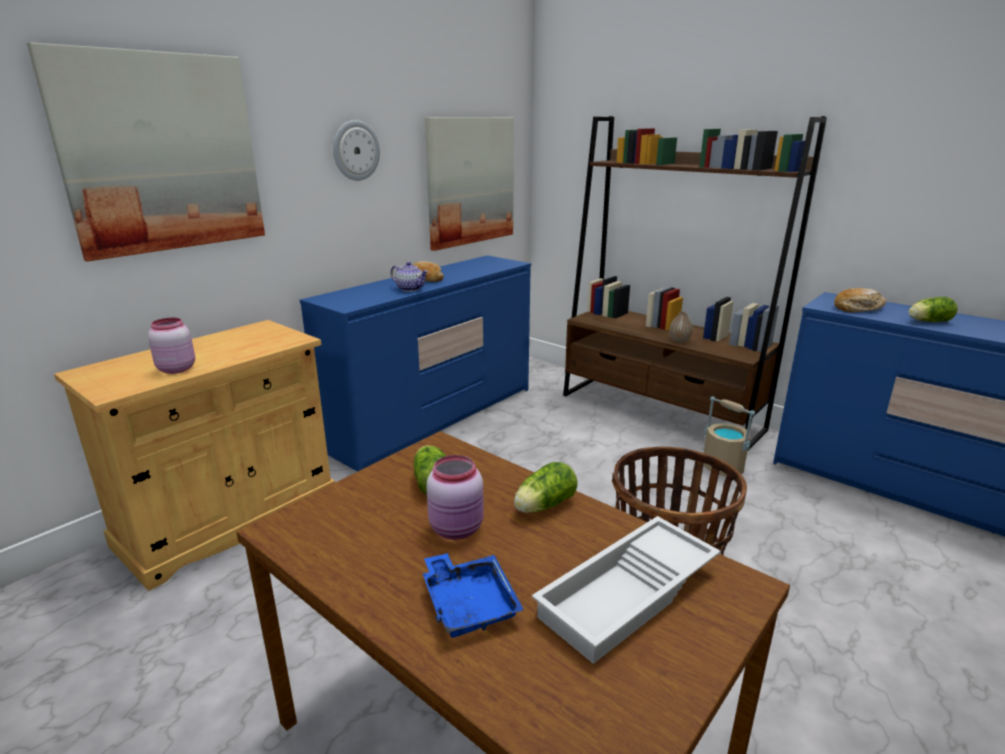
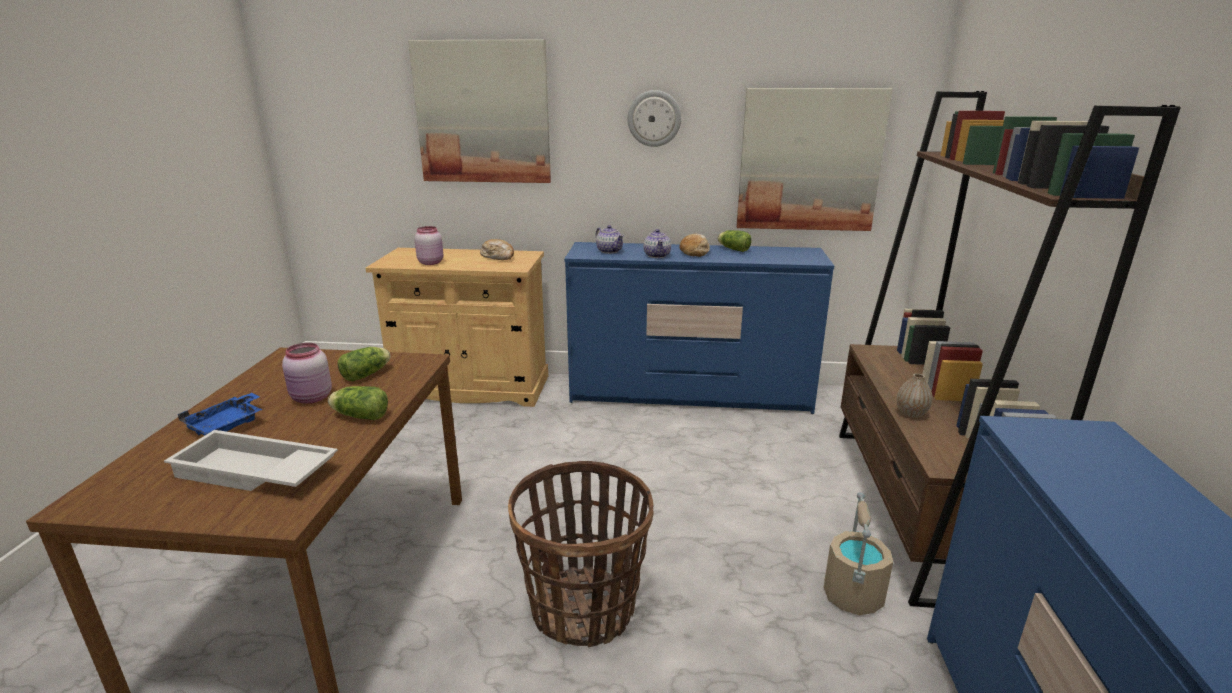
camera: 55 degrees right, 0 degrees up
bread [834,288,886,313] -> bread moved to [480,239,514,260]
lettuce [908,297,957,322] -> lettuce moved to [718,230,752,252]
none -> teapot [596,225,624,254]

